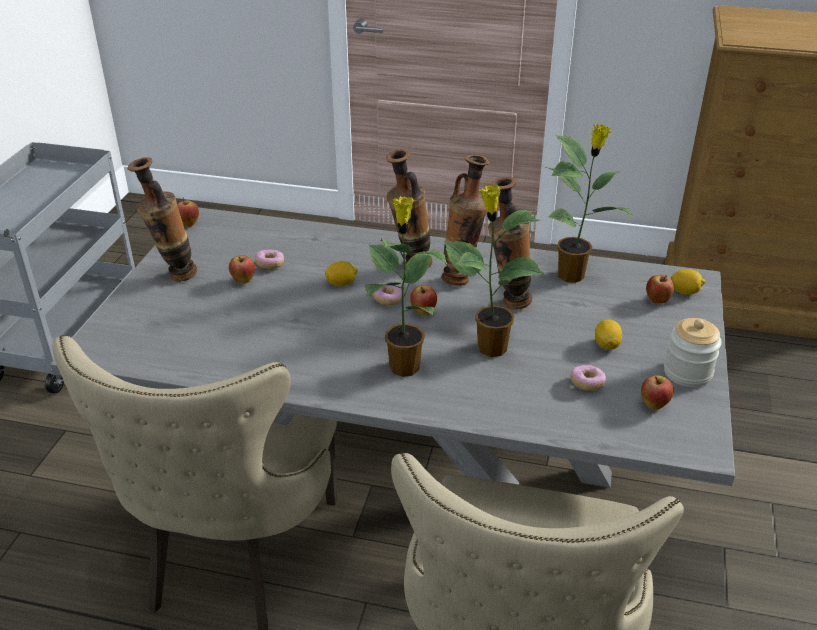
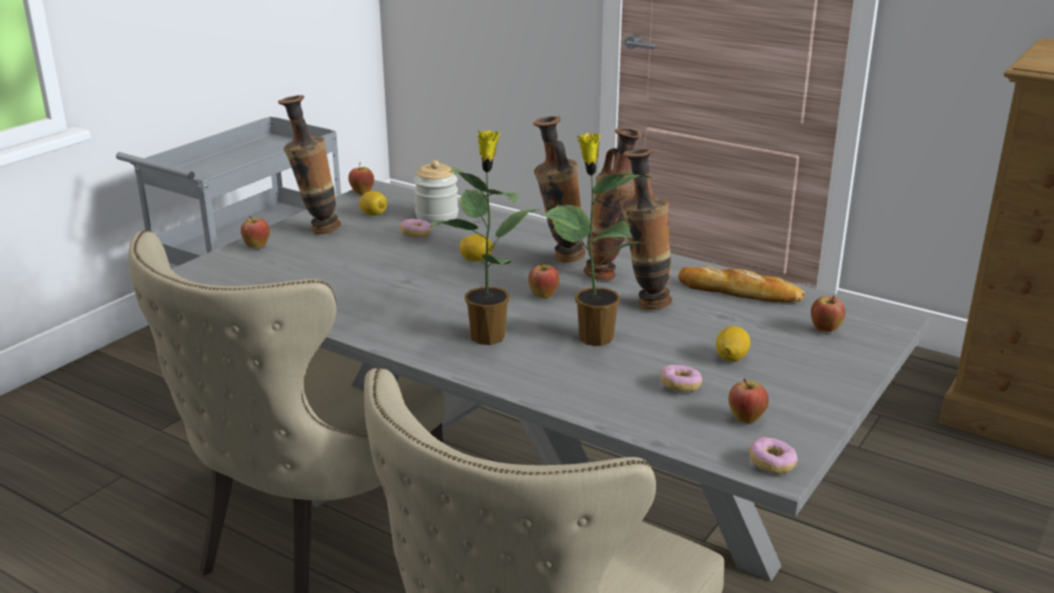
camera: 20 degrees right, 10 degrees down
apple [229,255,255,284] -> apple moved to [241,216,270,249]
donut [373,283,404,305] -> donut moved to [749,437,797,474]
potted plant [546,124,632,283] -> bread [678,266,805,303]
jar [664,318,722,387] -> jar moved to [414,160,458,223]
lemon [671,269,706,294] -> lemon moved to [359,191,387,216]

